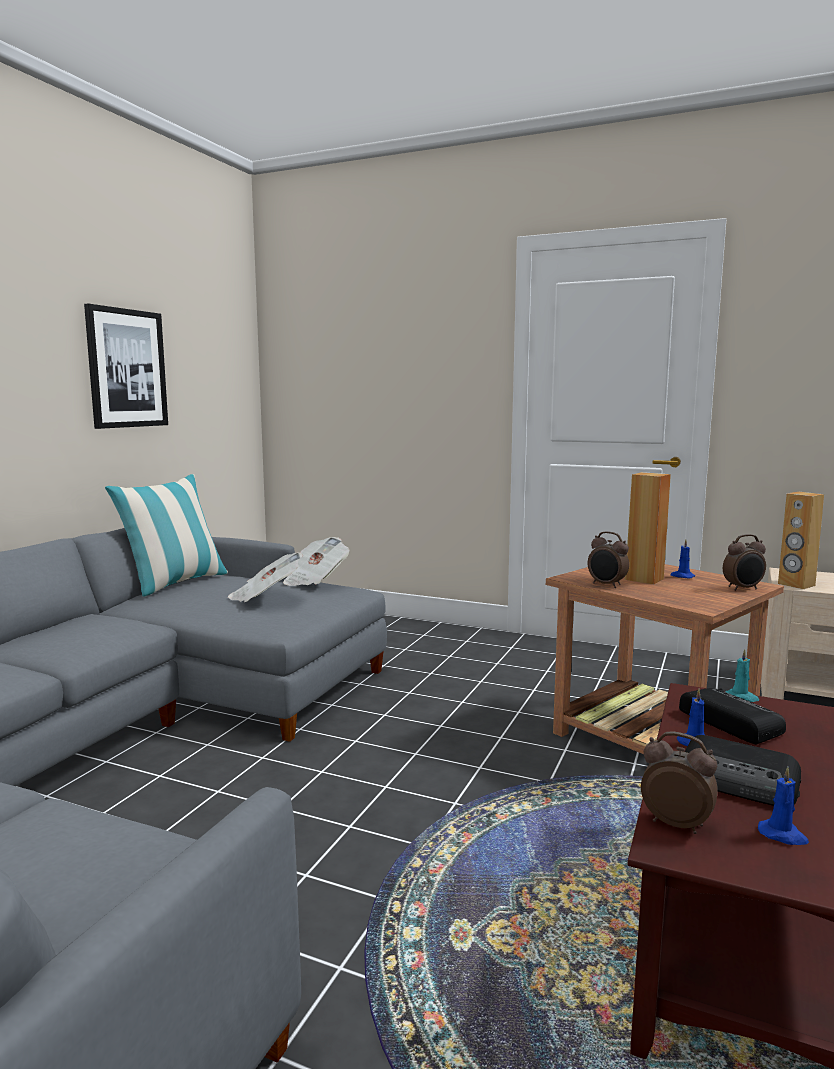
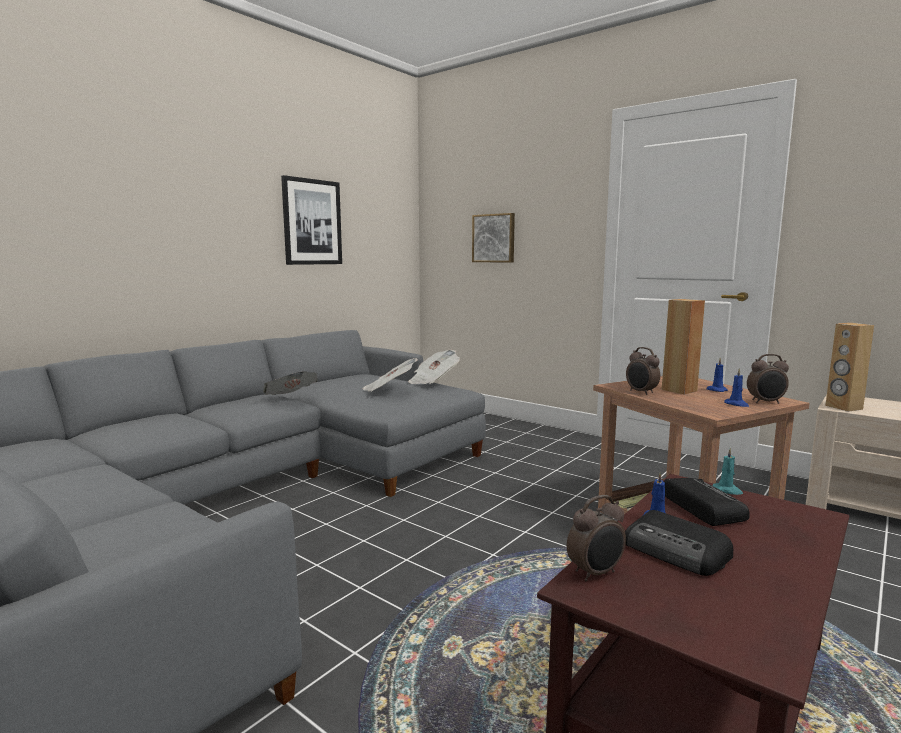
camera: 15 degrees right, 0 degrees up
pillow [105,474,228,597] -> none
alarm clock [641,732,718,834] -> alarm clock turned 105 degrees clockwise [567,495,626,581]
blue candle [758,767,809,845] -> blue candle moved to [724,368,749,407]
none -> newspaper [263,371,318,395]
none -> picture [472,213,515,263]

